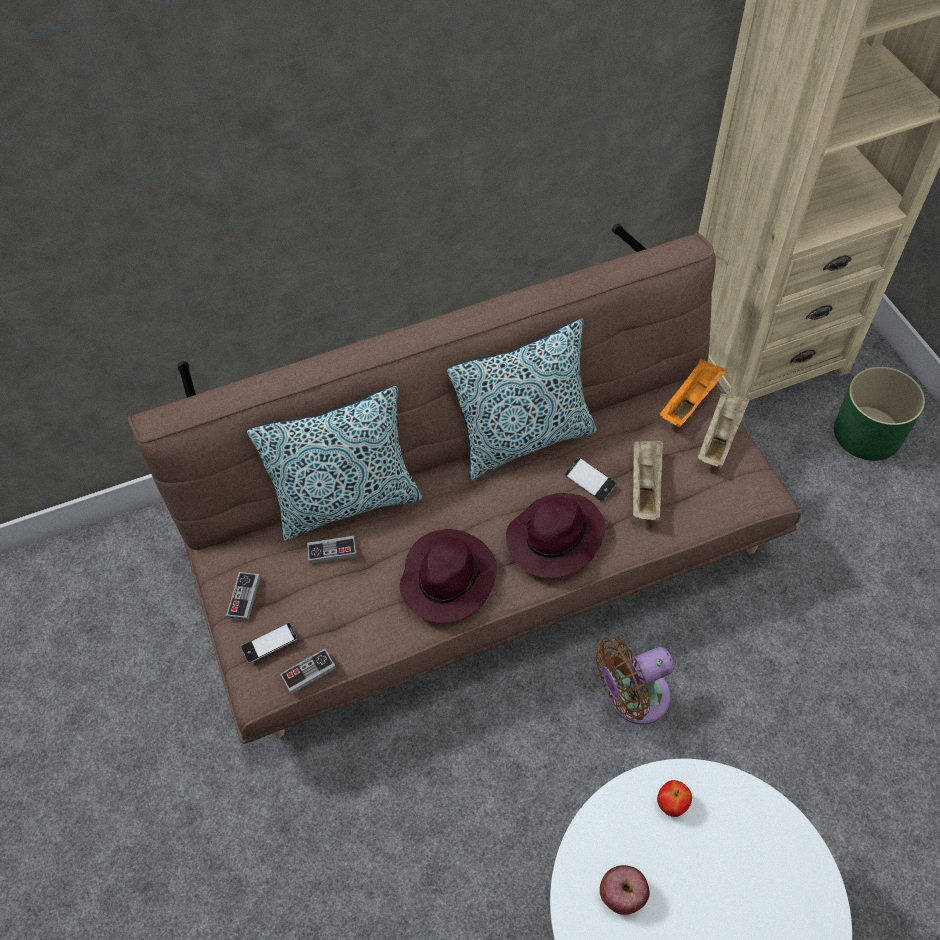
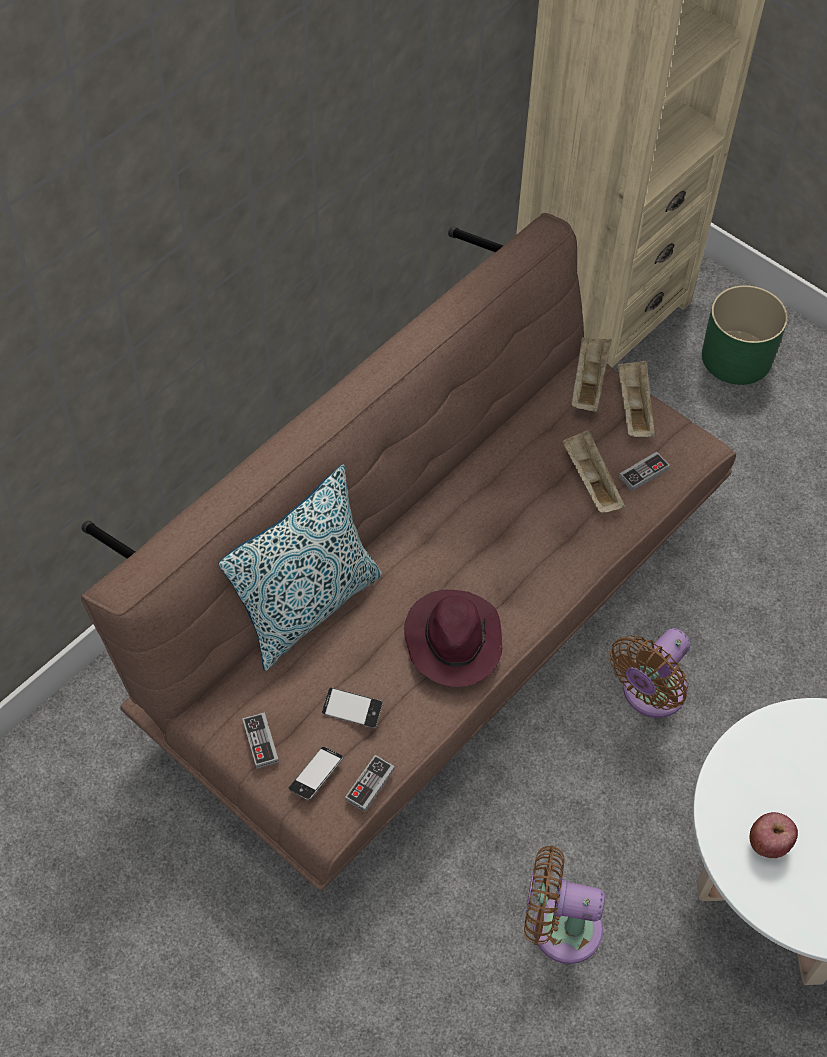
camera: 30 degrees left, 0 degrees up
game controller [307,536,357,564] -> game controller moved to [619,452,670,491]
pillow [447,319,597,480] -> none
purple hat [506,493,605,578] -> none
phone [565,457,616,502] -> phone moved to [322,687,383,728]
apple [657,780,692,817] -> none
orange tray [660,359,727,427] -> beige tray [571,337,612,412]
none -> brown fan [524,846,605,964]

